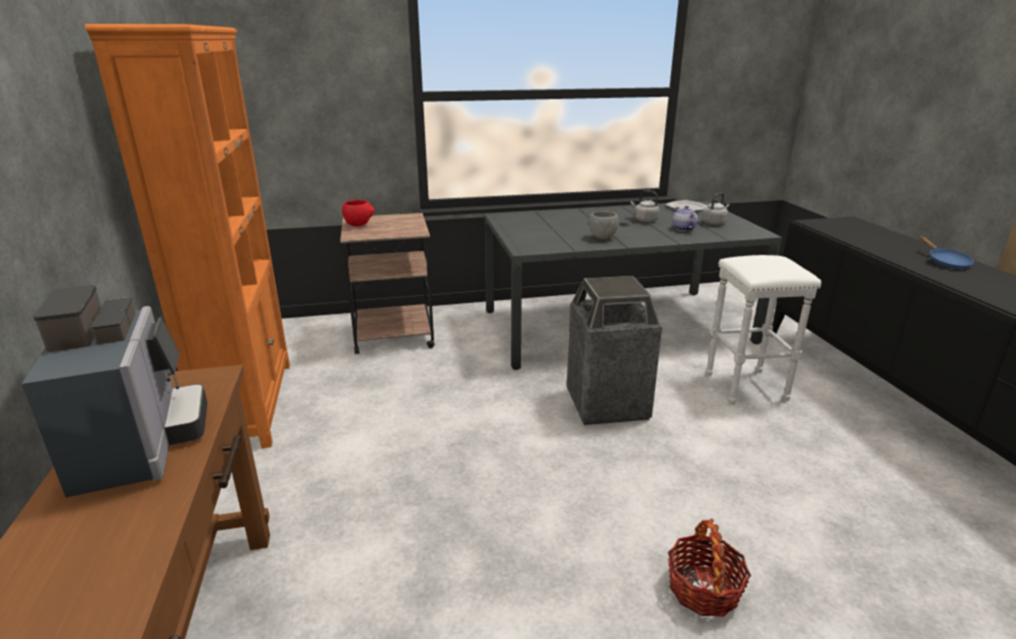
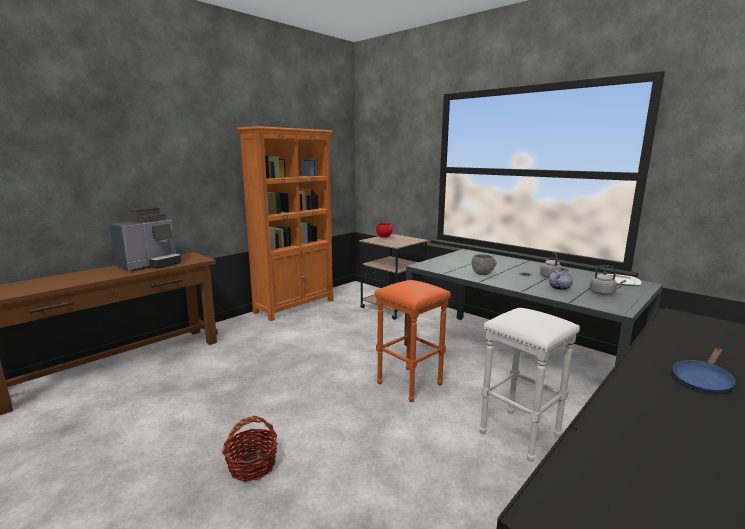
camera: 55 degrees right, 10 degrees down
trash can [567,276,662,425] -> orange stool [375,280,451,402]

